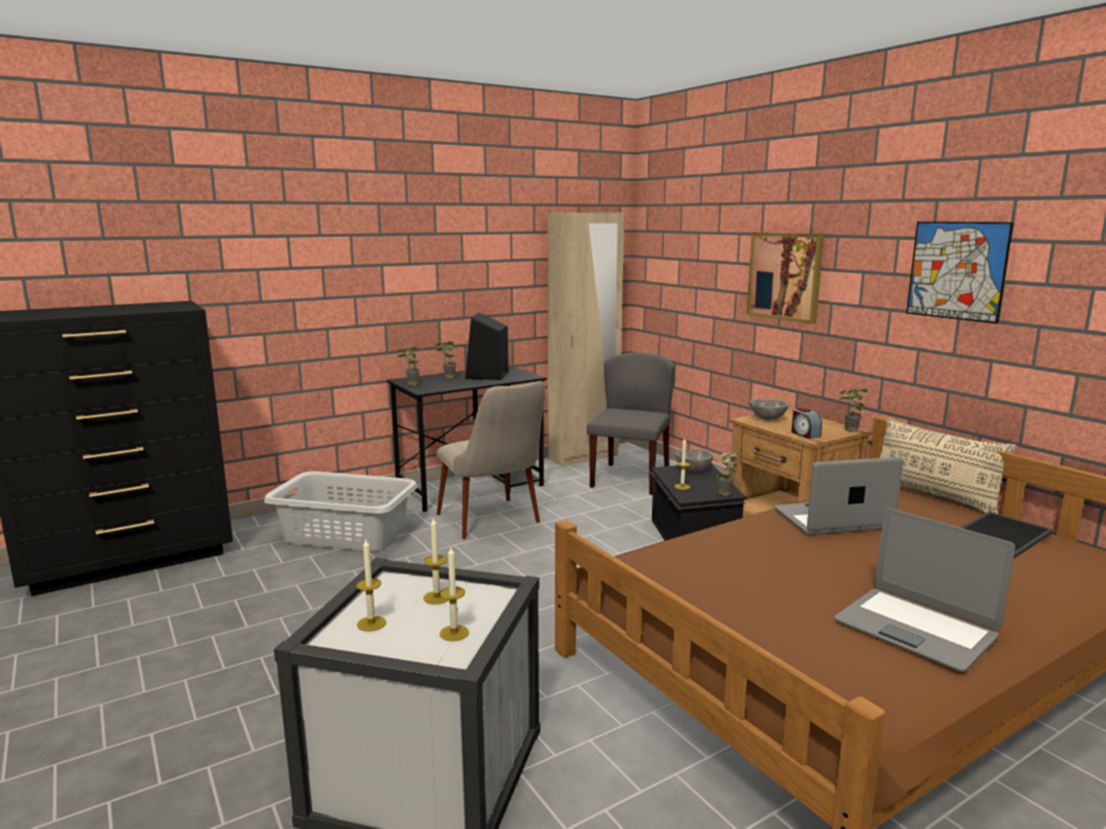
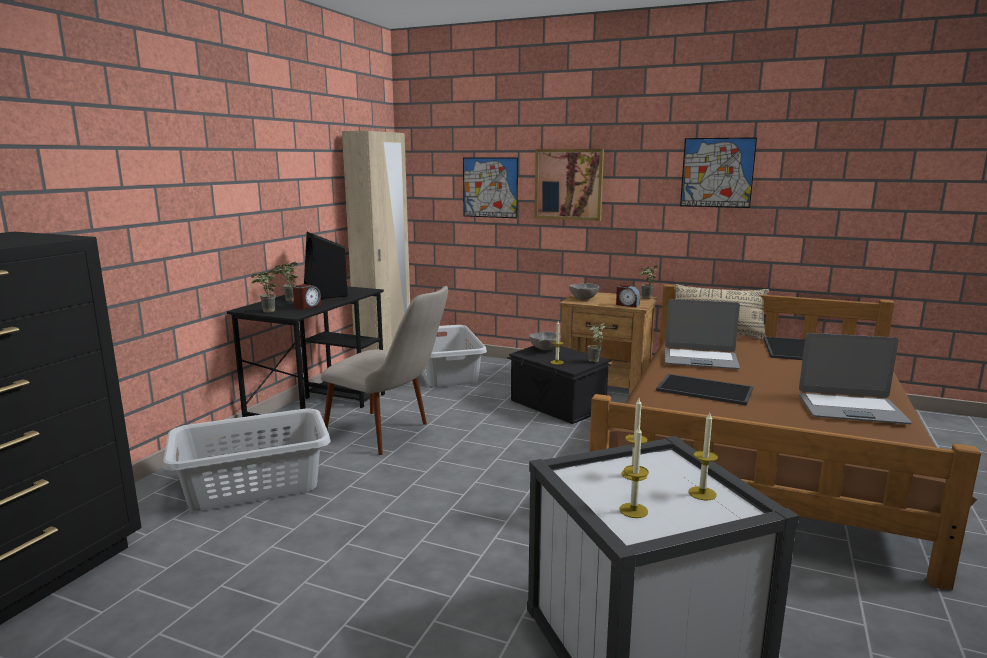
camera: 35 degrees left, 0 degrees up
grey chair [587,352,675,495] -> grey laundry basket [422,325,487,387]
laptop [774,457,903,535] -> laptop turned 120 degrees counterclockwise [665,299,740,369]
none -> alarm clock [293,284,321,310]
none -> picture [463,157,518,218]
none -> tray [656,374,753,406]

